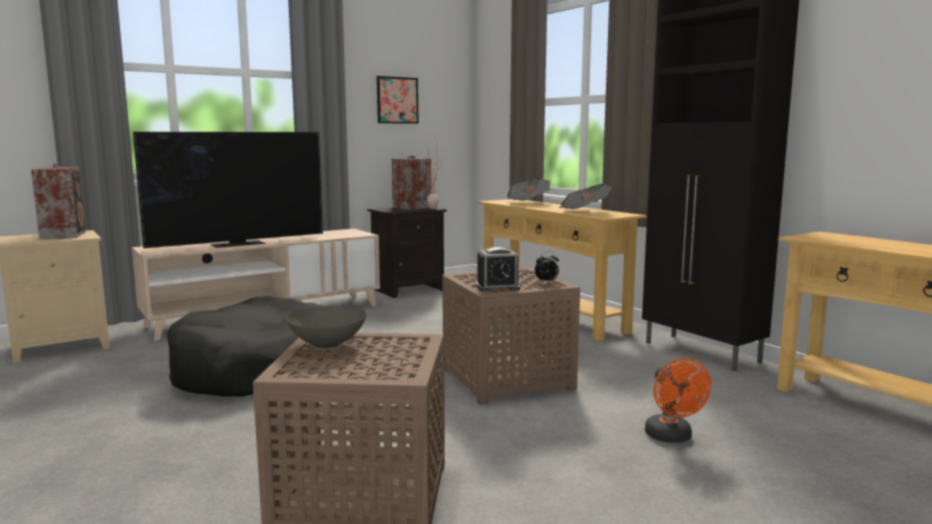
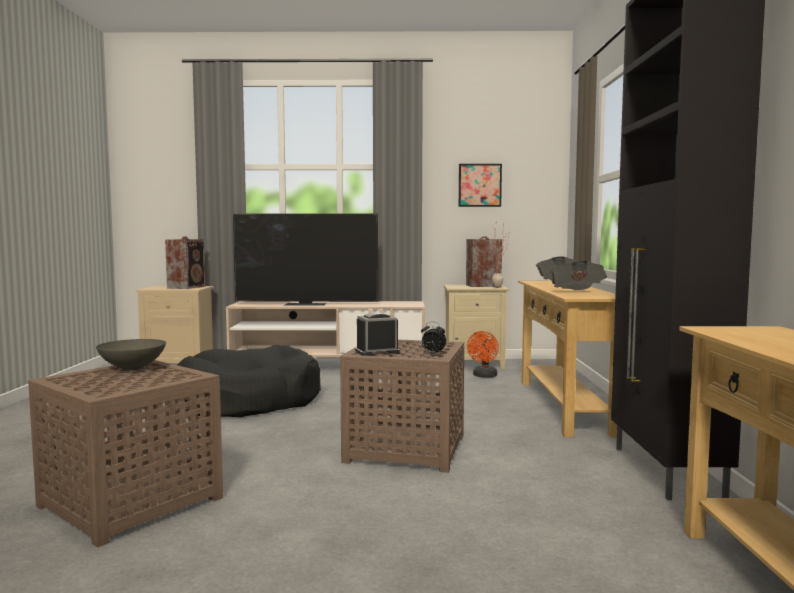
camera: 35 degrees right, 5 degrees down
black nightstand [368,207,447,298] -> beige nightstand [444,285,509,369]
alarm clock [476,247,520,291] -> alarm clock turned 135 degrees clockwise [355,312,400,356]
orange fan [645,358,711,443] -> orange fan moved to [467,331,499,378]

